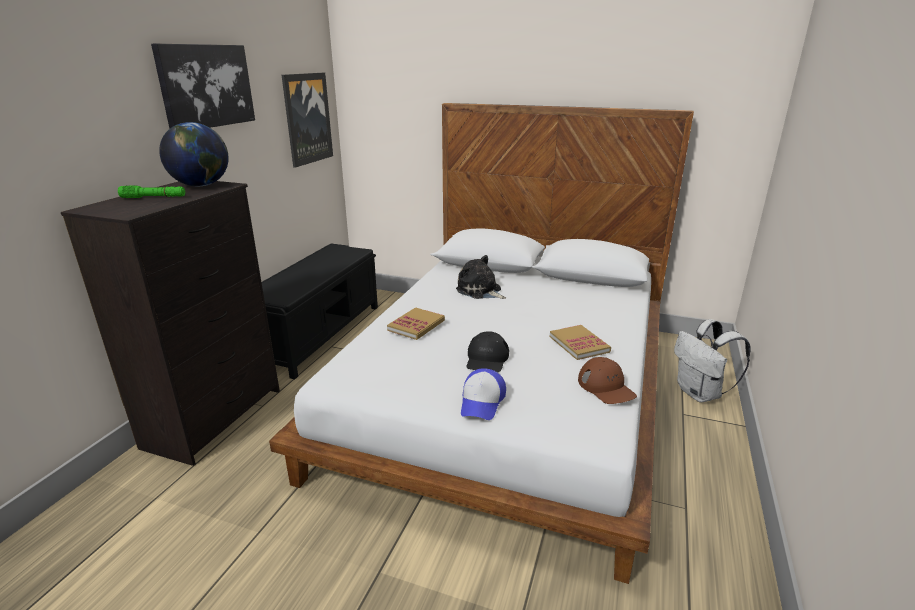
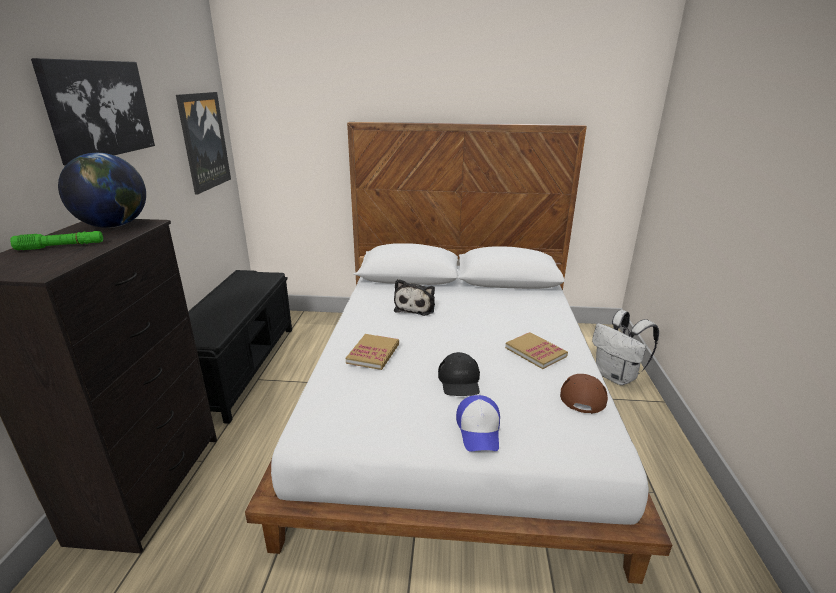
camera: 15 degrees left, 0 degrees up
plush toy [456,255,506,299] -> plush toy turned 105 degrees counterclockwise [394,279,435,316]
brown cap [578,357,637,404] -> brown cap turned 120 degrees counterclockwise [560,374,608,414]

